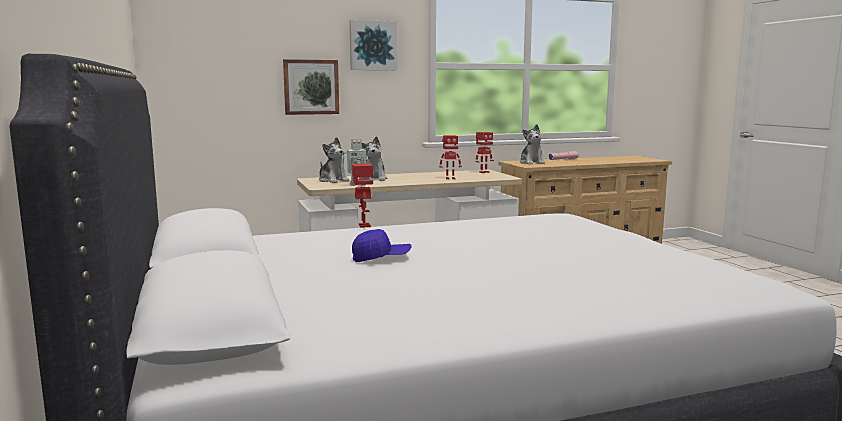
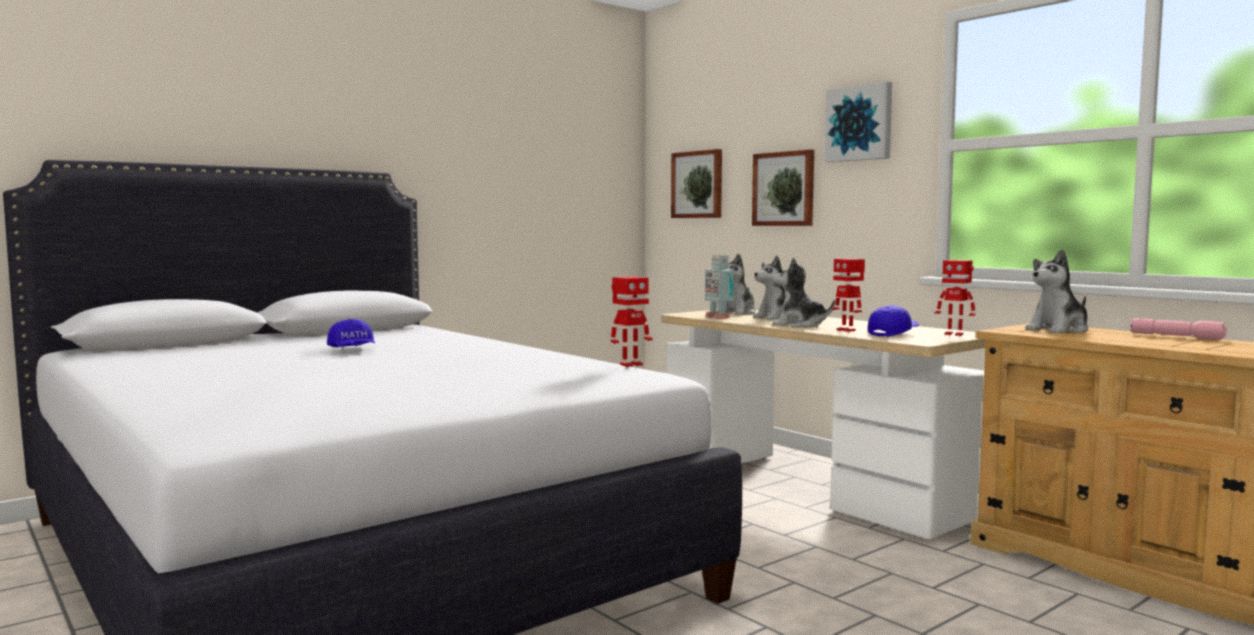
camera: 70 degrees right, 5 degrees down
toy robot [352,164,373,227] -> toy robot moved to [611,276,653,367]
none -> picture [671,149,722,218]
none -> plush toy [772,258,835,327]
none -> blue cap [868,305,919,337]

